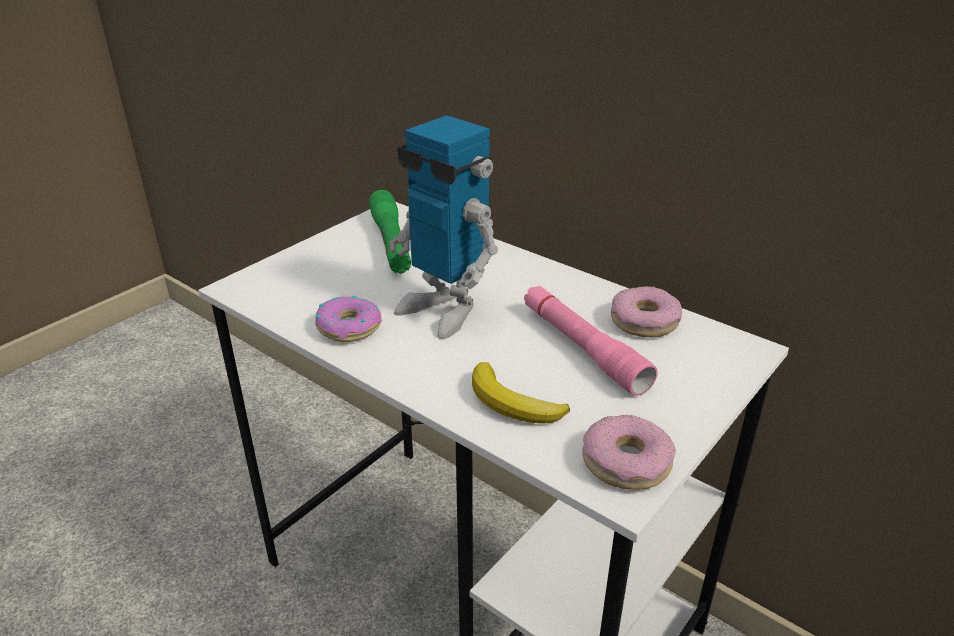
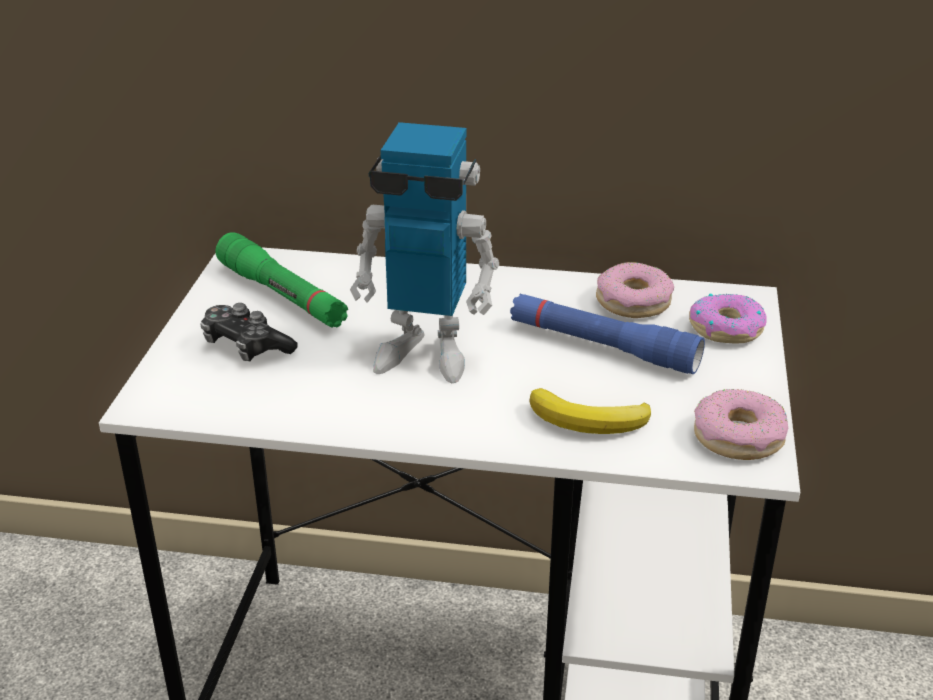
camera: 30 degrees left, 0 degrees up
donut [315,295,382,342] -> donut moved to [689,294,766,343]
pink flashlight [524,286,658,396] -> blue flashlight [510,293,705,374]
none -> game controller [200,303,298,361]

